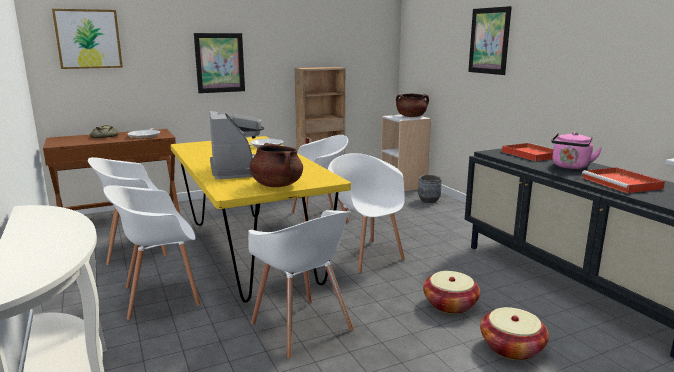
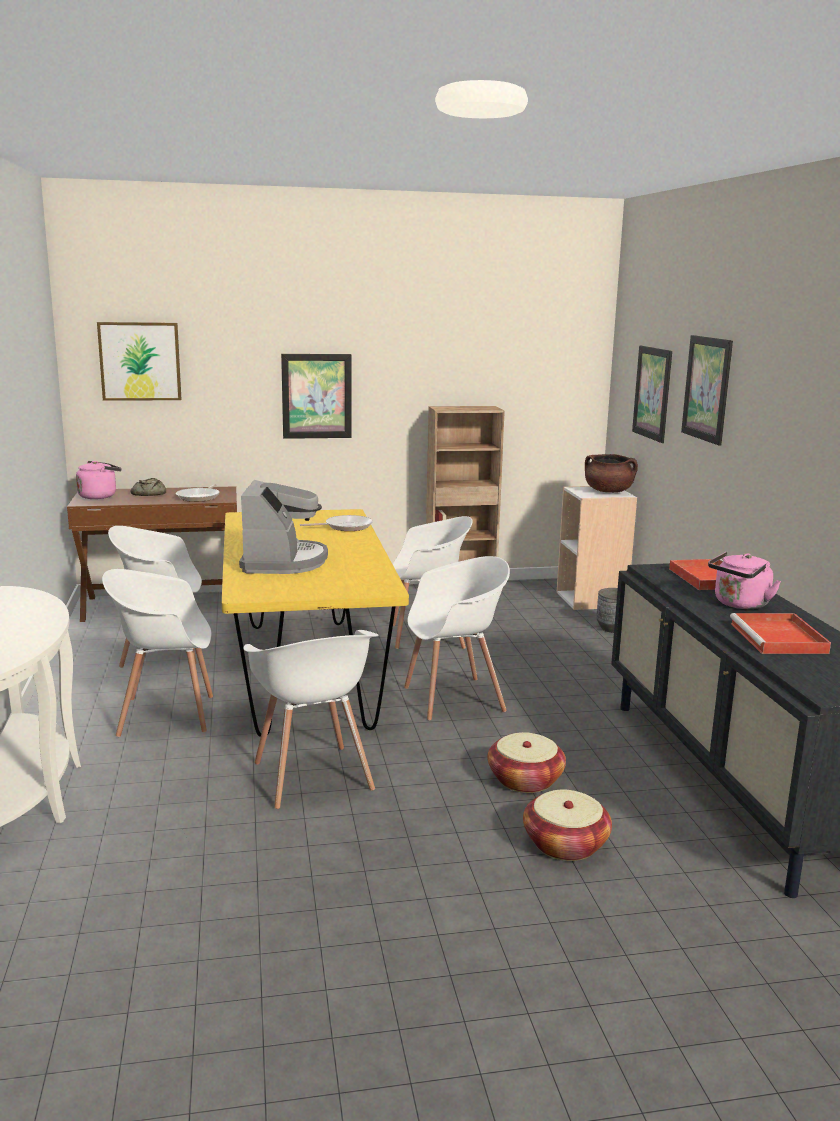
camera: 15 degrees right, 0 degrees up
brown cooking pot [250,143,303,187] -> none
white chair [328,153,405,273] -> white chair turned 90 degrees clockwise [404,556,510,720]
none -> pink kettle [76,461,121,499]
none -> picture [632,346,672,443]

